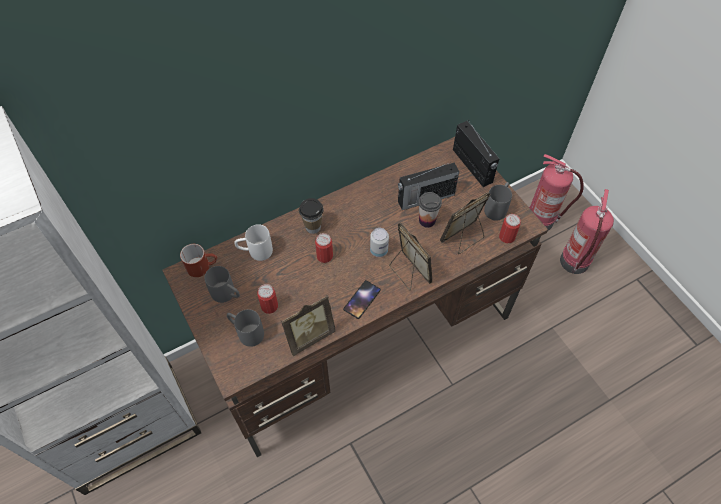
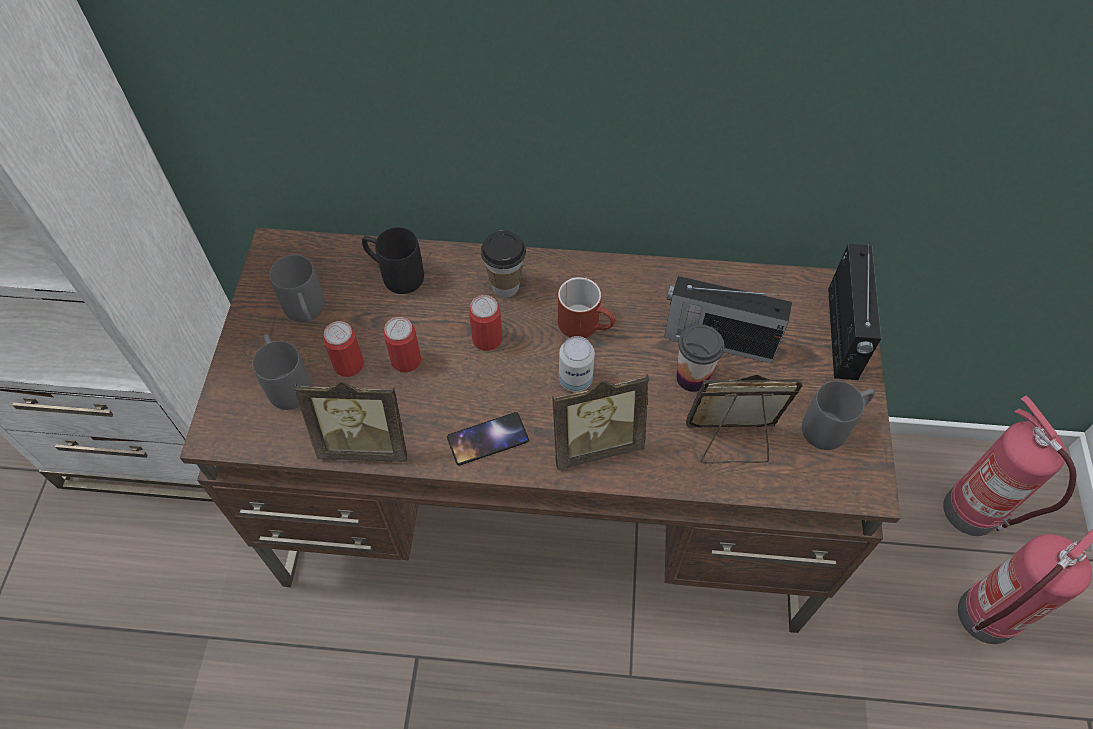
camera: 35 degrees right, 0 degrees up
red mug [180,244,217,277] -> red mug moved to [557,277,615,338]
white mug [234,224,273,261] -> black mug [362,227,424,294]
picture frame [389,222,432,291] -> picture frame turned 75 degrees clockwise [552,374,649,470]
can [499,214,521,243] -> can moved to [384,317,421,373]

